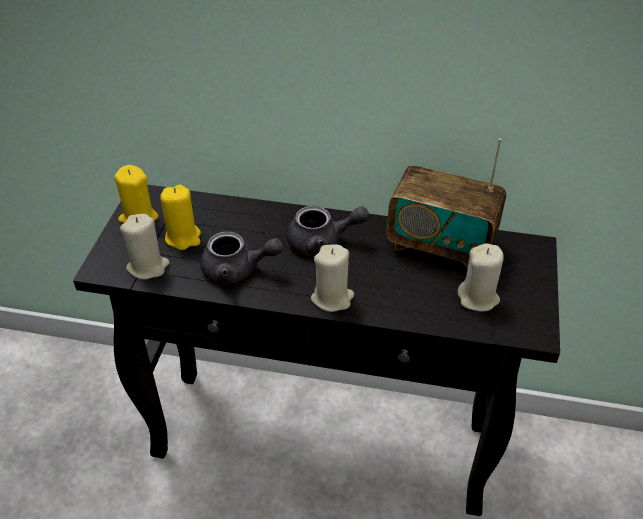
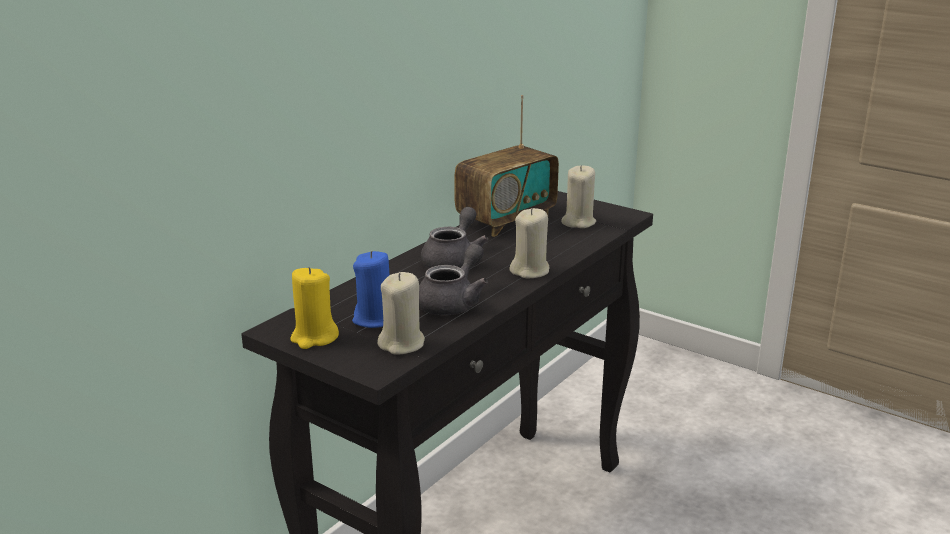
camera: 65 degrees left, 20 degrees down
yellow candle [160,185,201,250] -> blue candle [352,251,389,328]

